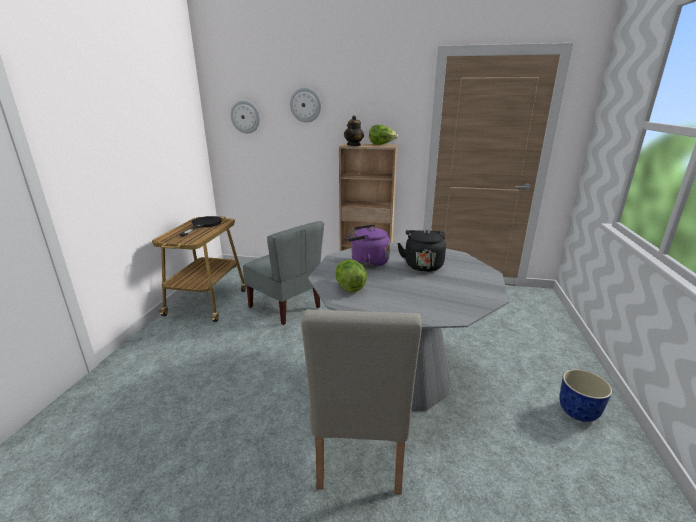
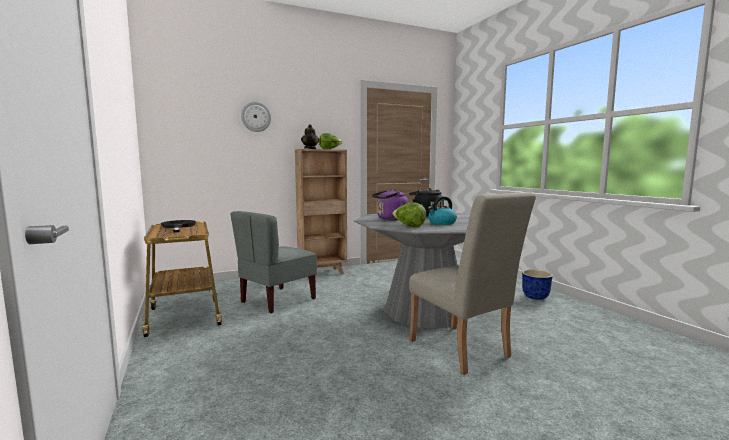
camera: 35 degrees left, 15 degrees down
wall clock [230,100,260,134] -> none
grey chair [243,221,324,325] -> grey chair turned 120 degrees clockwise [230,211,317,313]
none -> kettle [428,196,457,225]

